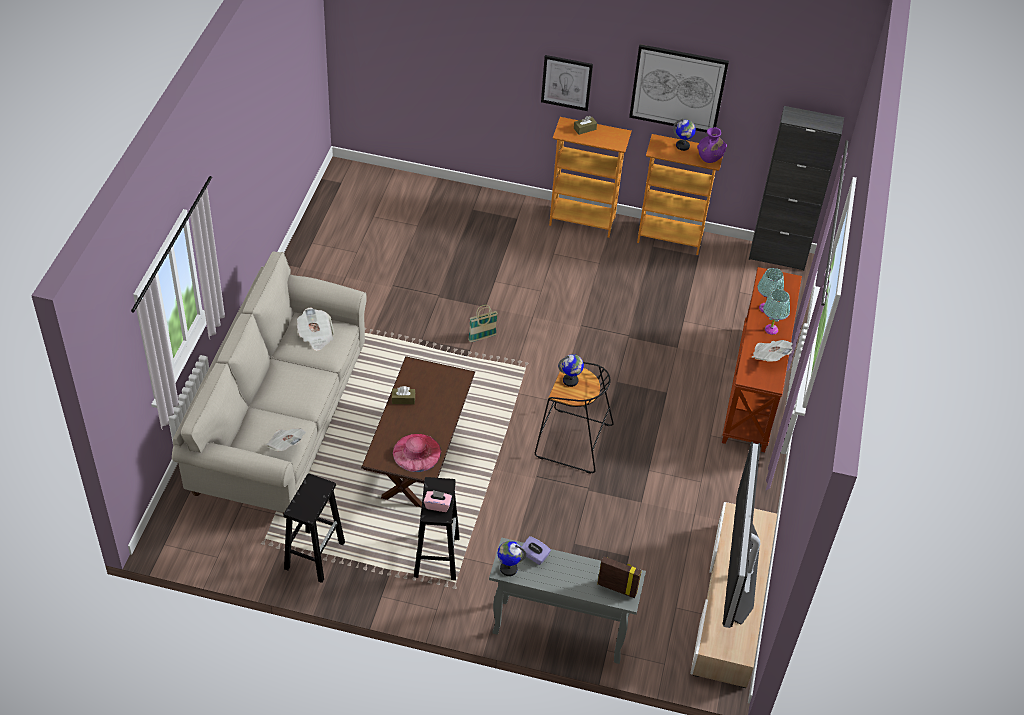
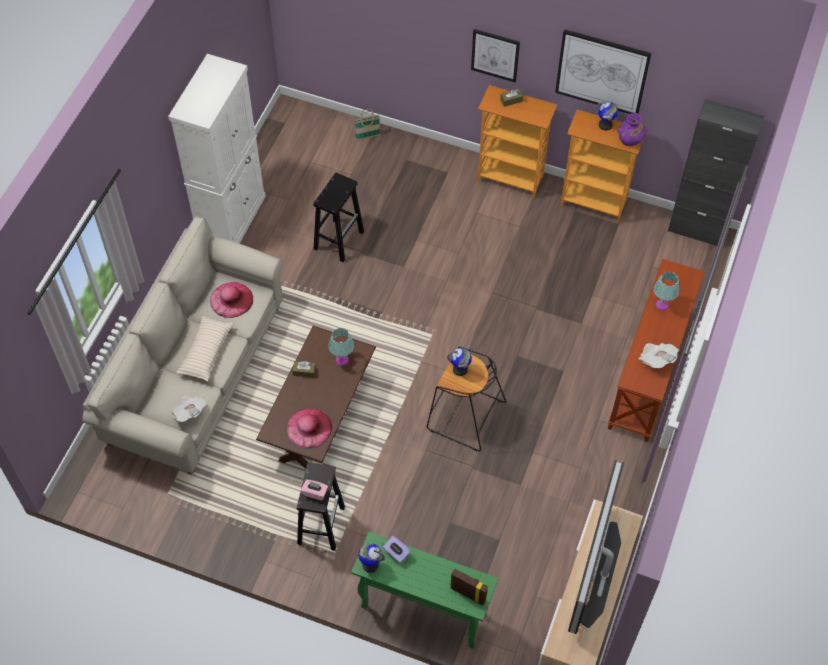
camera: 10 degrees right, 10 degrees up
black stool [283,474,345,583] -> black stool moved to [313,173,364,262]
newspaper [297,307,334,351] -> pink hat [210,282,253,318]
basket [468,305,498,342] -> basket moved to [355,109,380,140]
grey console table [489,537,646,664] -> green console table [351,532,498,649]
turquoise table lamp [763,289,790,335] -> turquoise table lamp moved to [328,328,354,365]
none -> white cabinet [168,54,266,244]
none -> beige pillow [176,316,234,382]

